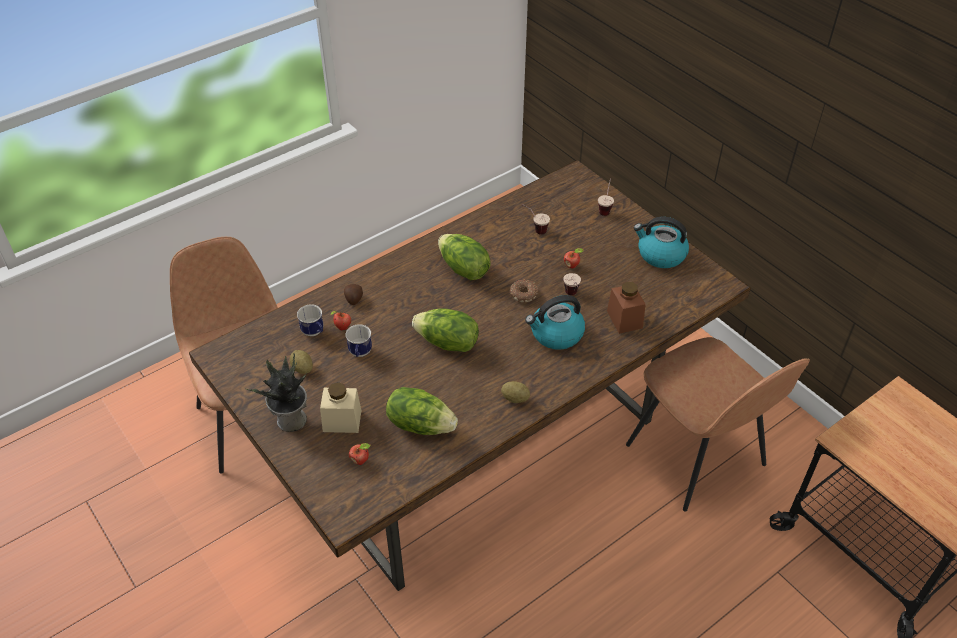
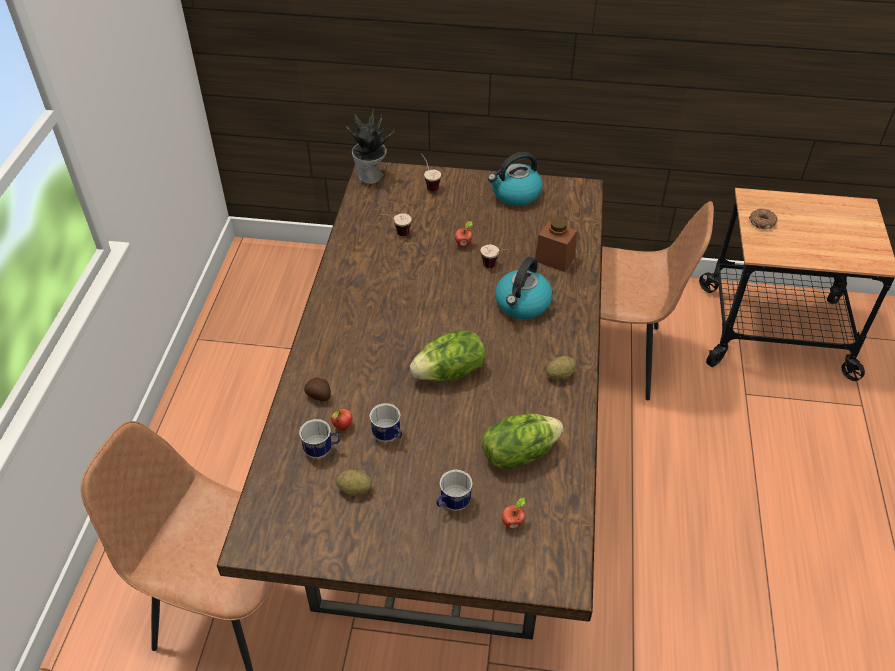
camera: 45 degrees left, 0 degrees up
potted plant [246,353,307,432] -> potted plant moved to [346,109,395,184]
beige jar [320,382,361,433] -> mug [436,470,473,511]
lettuce [438,234,491,280] -> none
donut [510,279,539,302] -> donut moved to [749,209,778,229]

